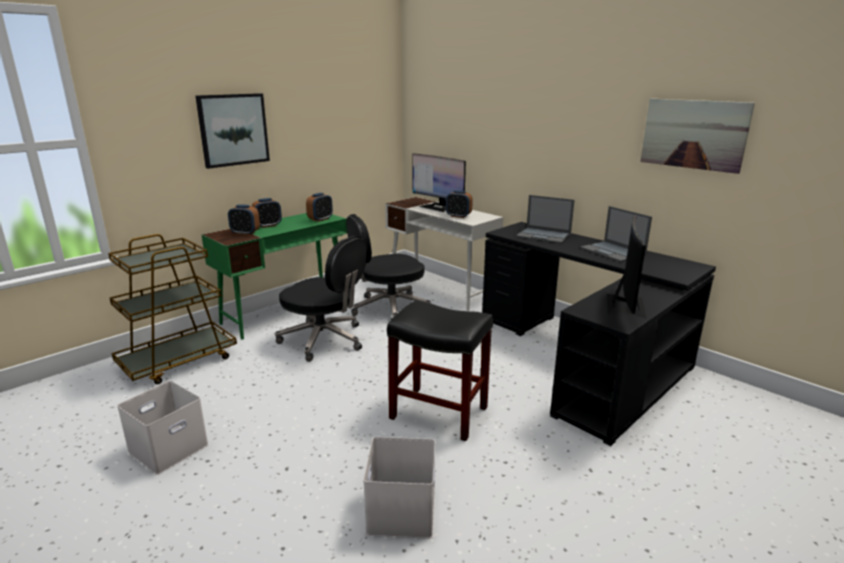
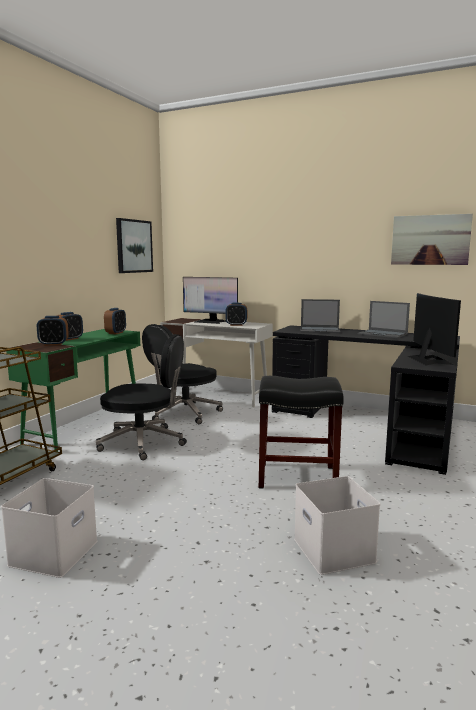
camera: 20 degrees left, 10 degrees down
picture [195,93,270,169] -> picture moved to [116,218,153,273]

